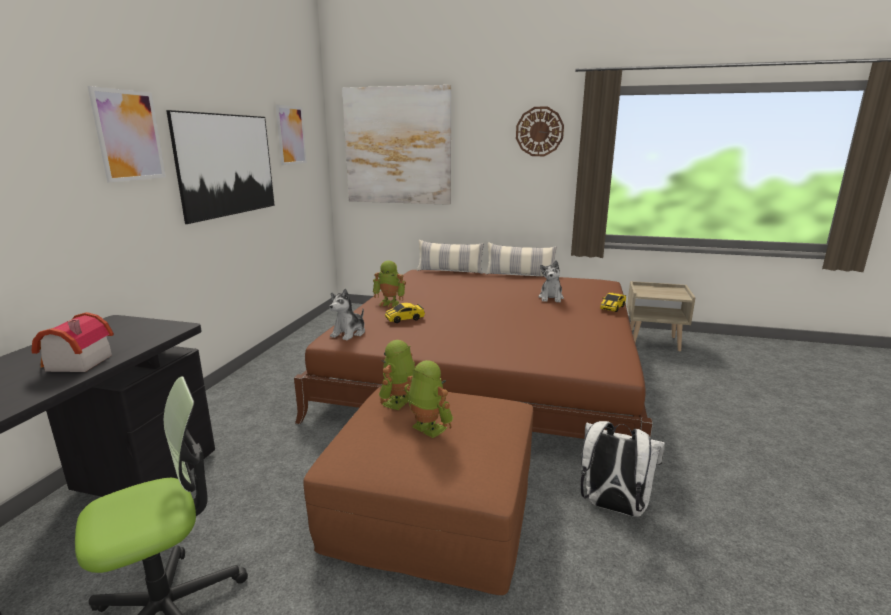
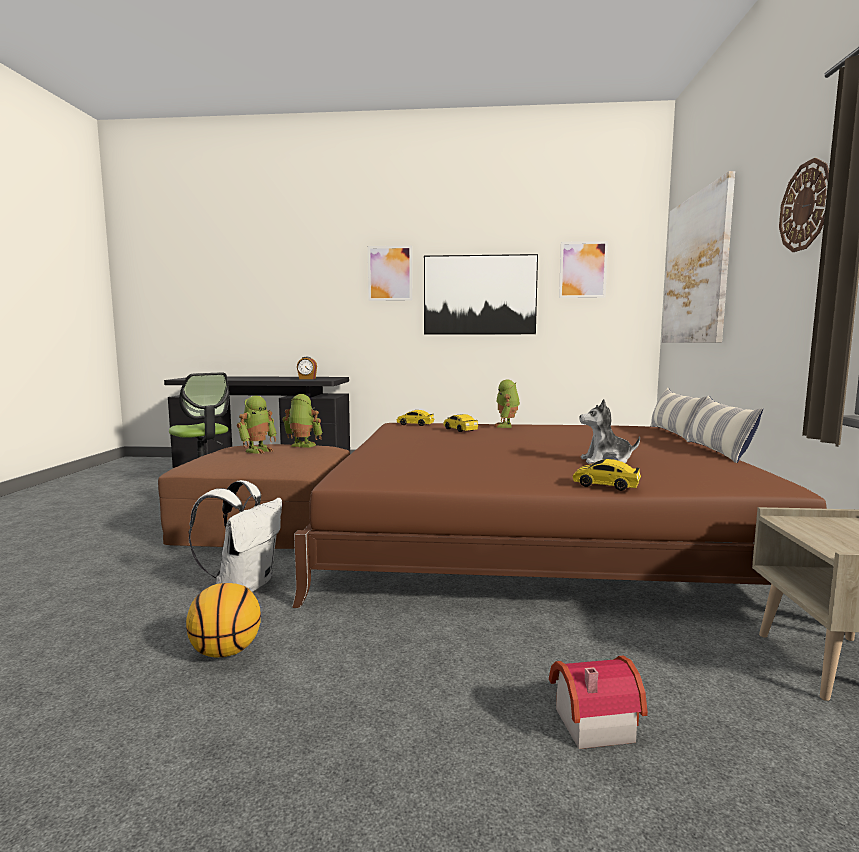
camera: 80 degrees right, 10 degrees down
toy house [32,312,114,372] -> toy house moved to [549,655,648,749]
plush toy [330,289,365,341] -> toy car [396,410,434,426]
none -> basketball [186,583,261,657]
none -> alarm clock [297,357,317,379]

